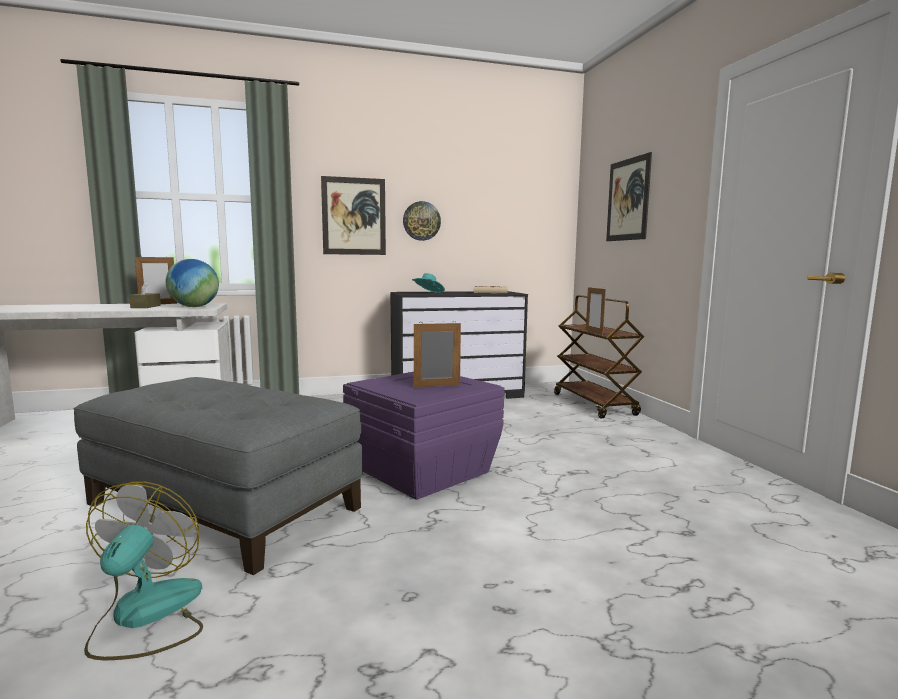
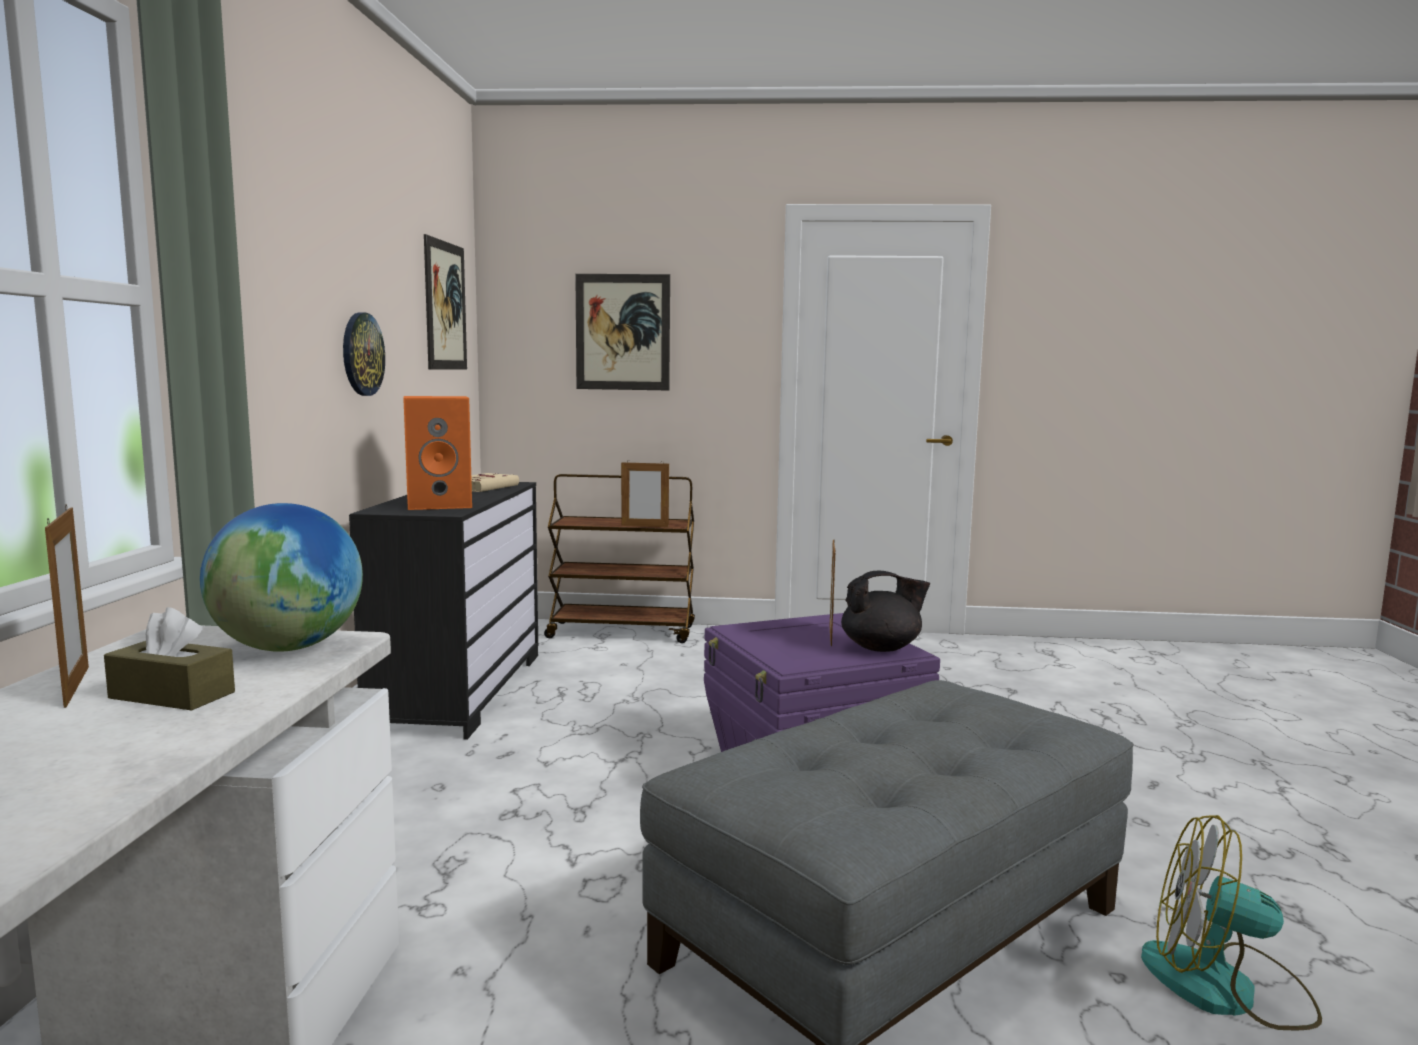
camera: 70 degrees left, 0 degrees up
picture [321,176,386,255] -> picture moved to [424,234,467,370]
turquoise hat [412,273,445,293] -> orange speaker [403,396,472,510]
none -> black teapot [841,570,930,652]

